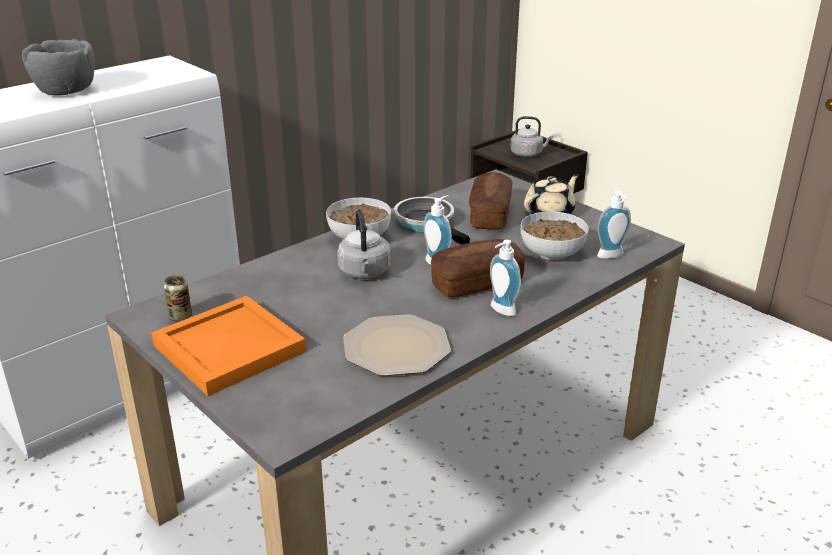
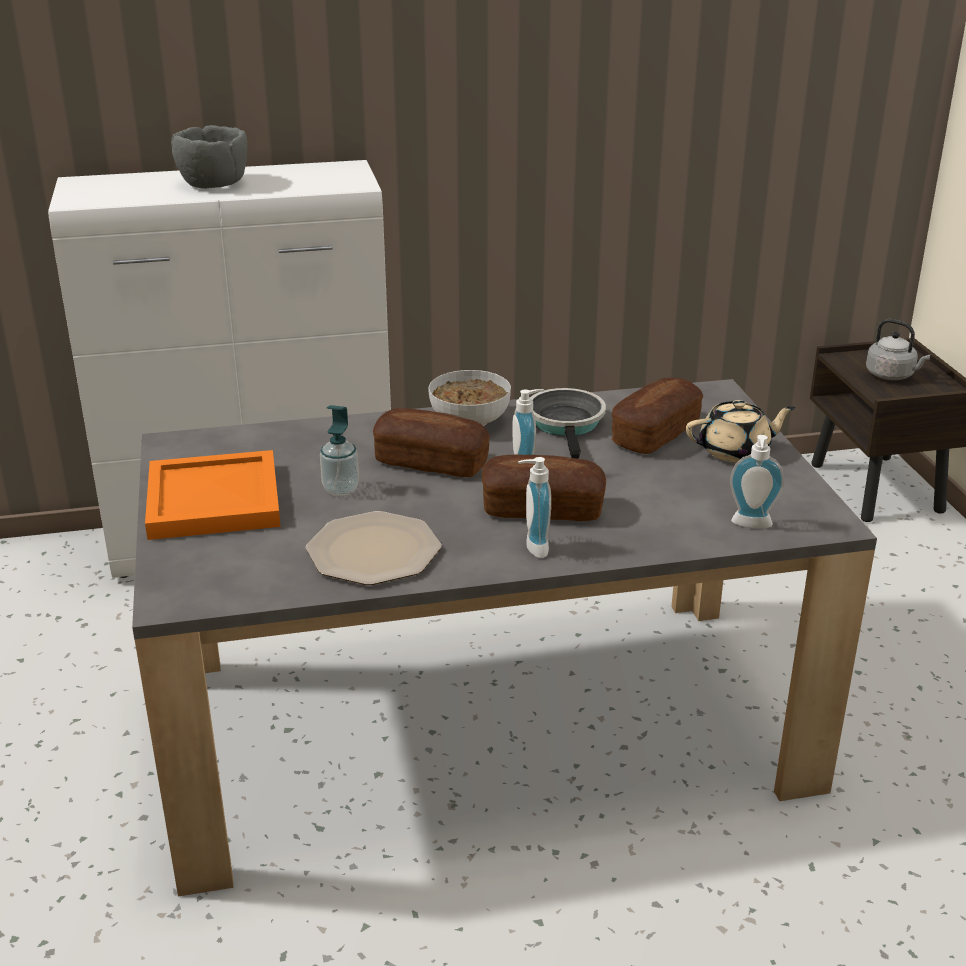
camera: 30 degrees right, 0 degrees up
can [164,275,192,321] -> none
grey kettle [338,209,390,279] -> bread [373,408,490,477]
bowl [521,211,589,260] -> none
none -> soap dispenser [320,405,359,496]

